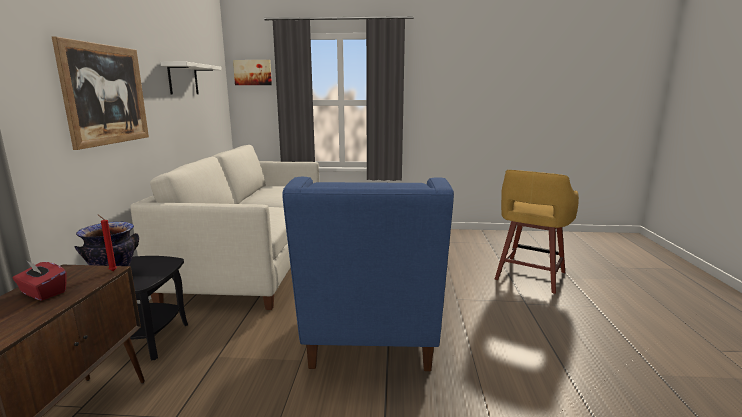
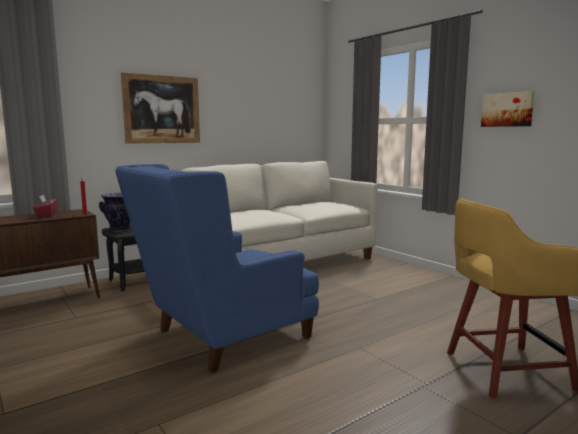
camera: 50 degrees right, 5 degrees down
white shelf [160,62,221,95] -> none
picture [233,60,272,85] -> picture moved to [481,91,535,127]

